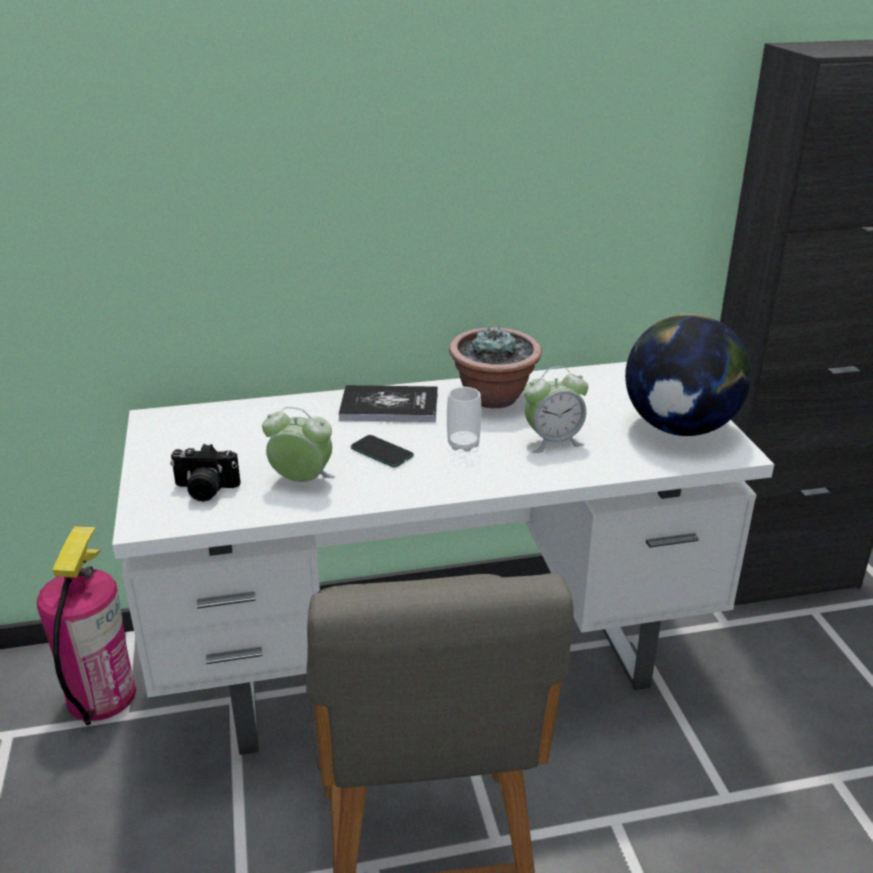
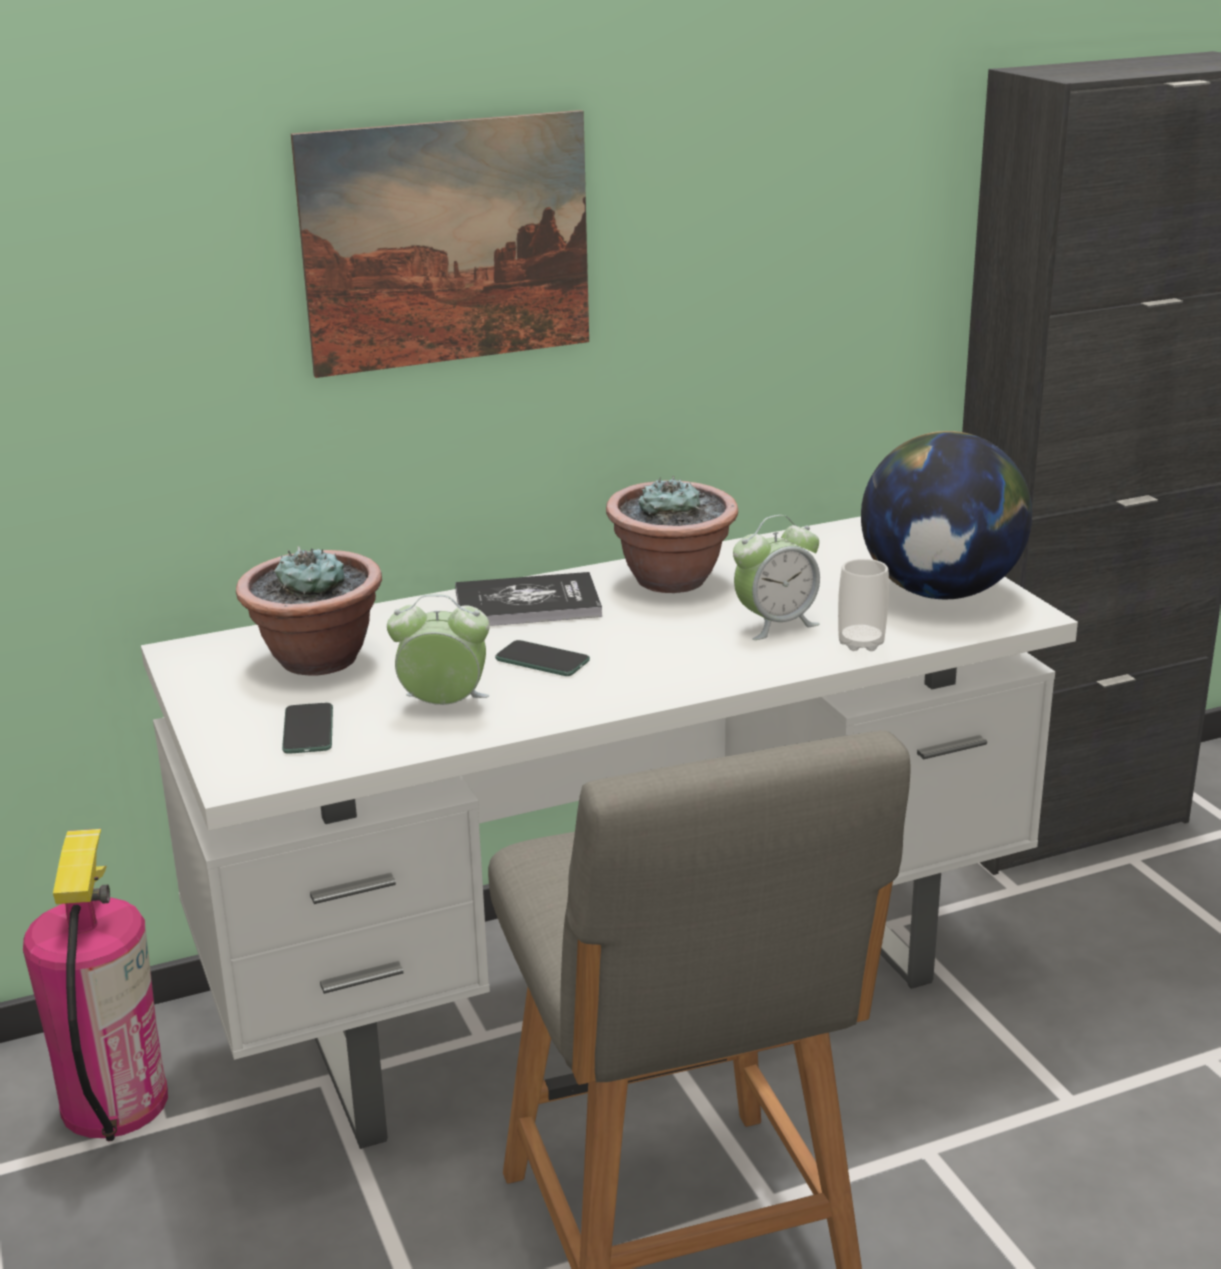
camera: 10 degrees left, 5 degrees down
camera [170,444,241,502] -> phone [282,703,333,754]
cup [447,387,481,452] -> cup moved to [838,559,889,651]
none -> potted plant [236,546,382,676]
none -> picture [291,110,589,378]

